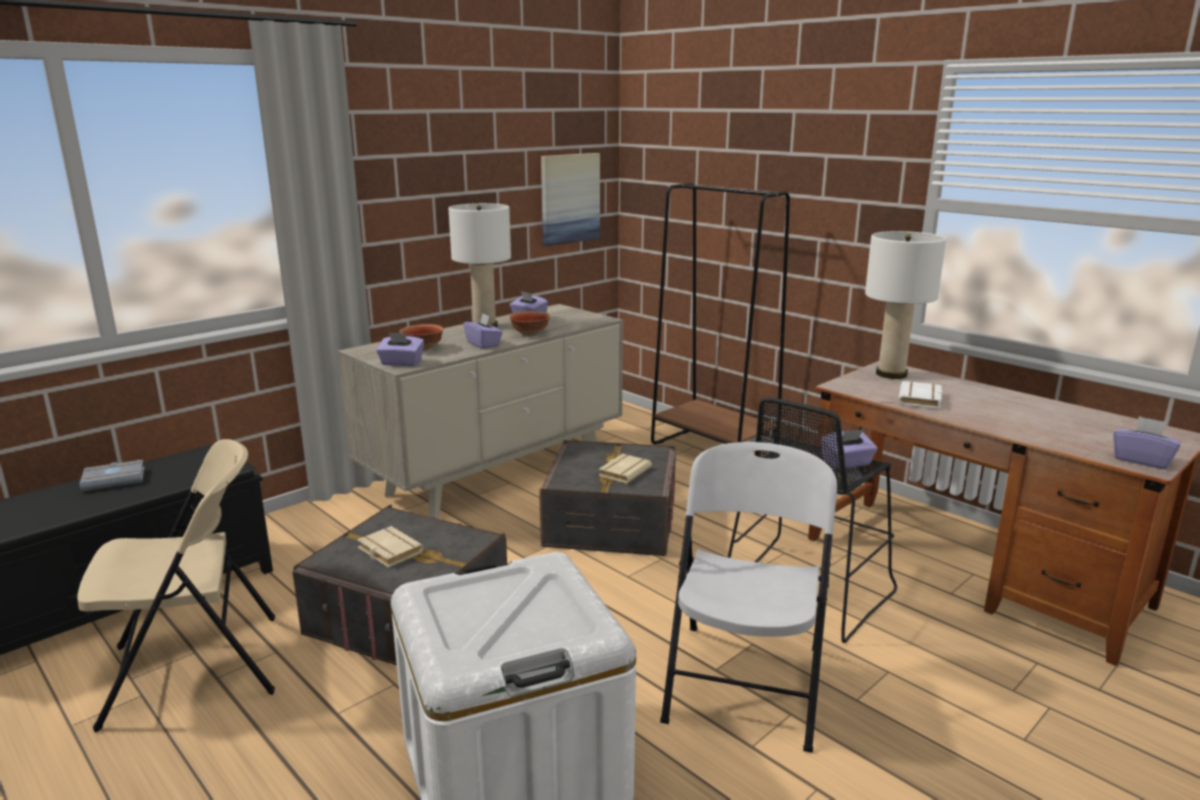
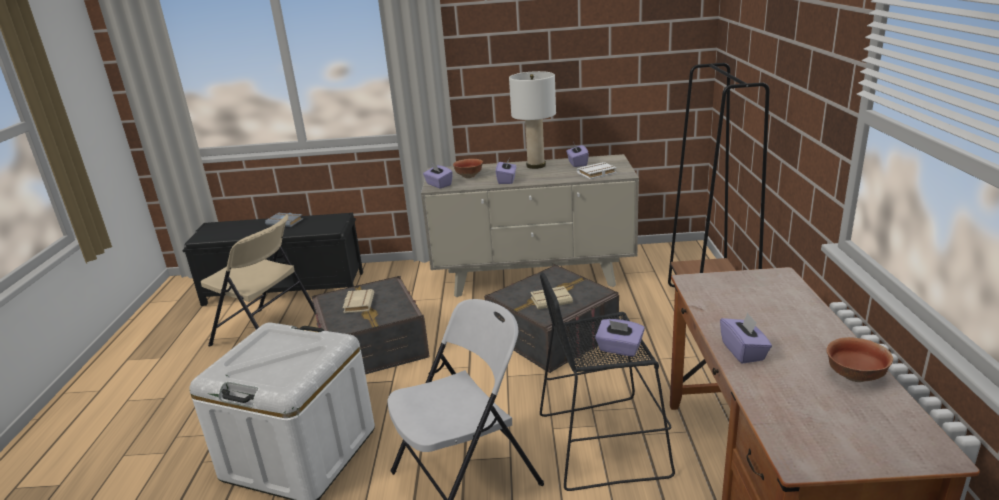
camera: 45 degrees right, 5 degrees up
bowl [510,311,550,336] -> bowl moved to [826,337,893,382]
picture [541,153,600,246] -> none
white table lamp [865,231,946,379] -> none
white book [898,381,943,409] -> white book moved to [577,162,617,179]
purple tissue box [1113,416,1181,470] -> purple tissue box moved to [720,313,772,364]

